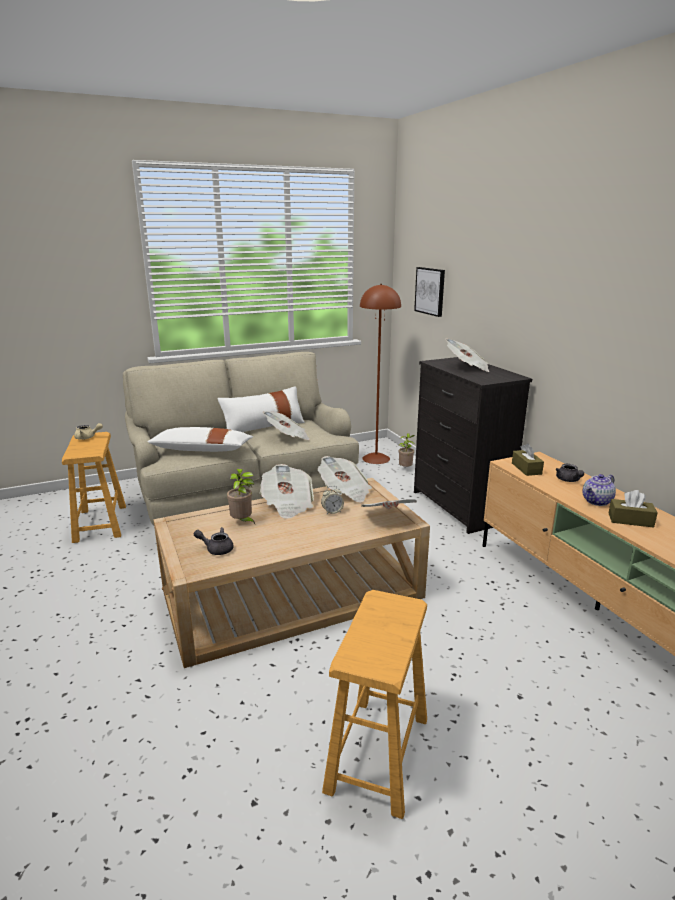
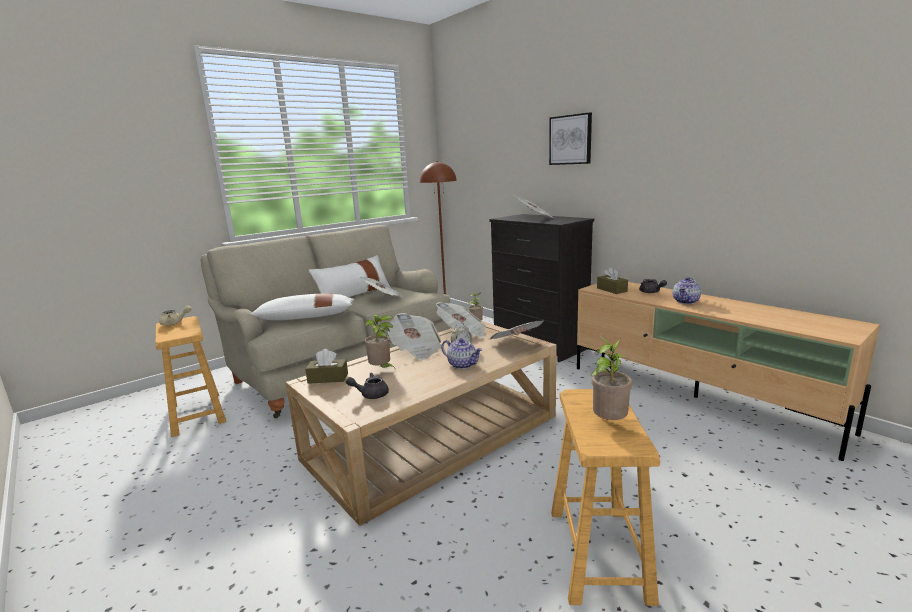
camera: 15 degrees left, 5 degrees down
picture [414,267,445,317] -> picture moved to [549,112,592,165]
brown tissue box [608,490,658,528] -> brown tissue box moved to [305,349,348,384]
none -> teapot [441,338,482,369]
none -> potted plant [590,336,632,420]

